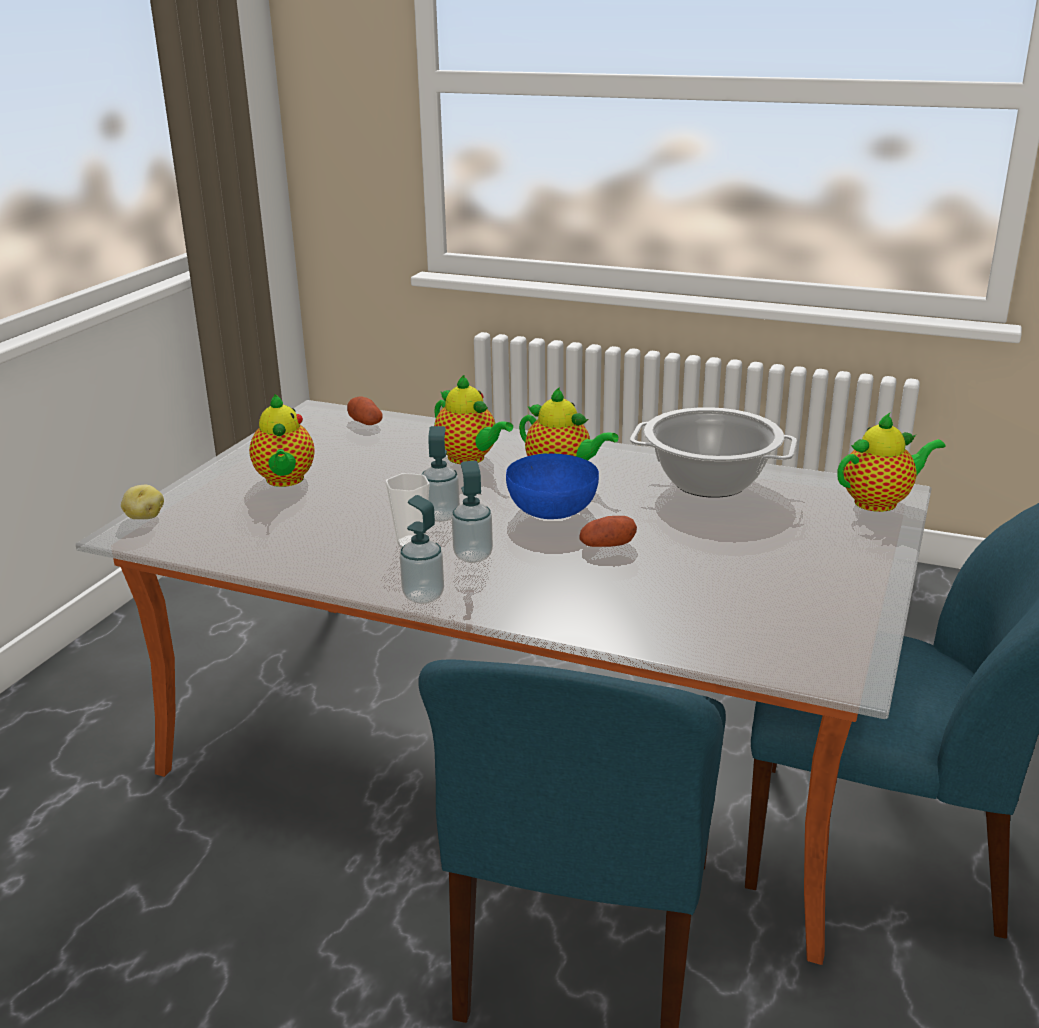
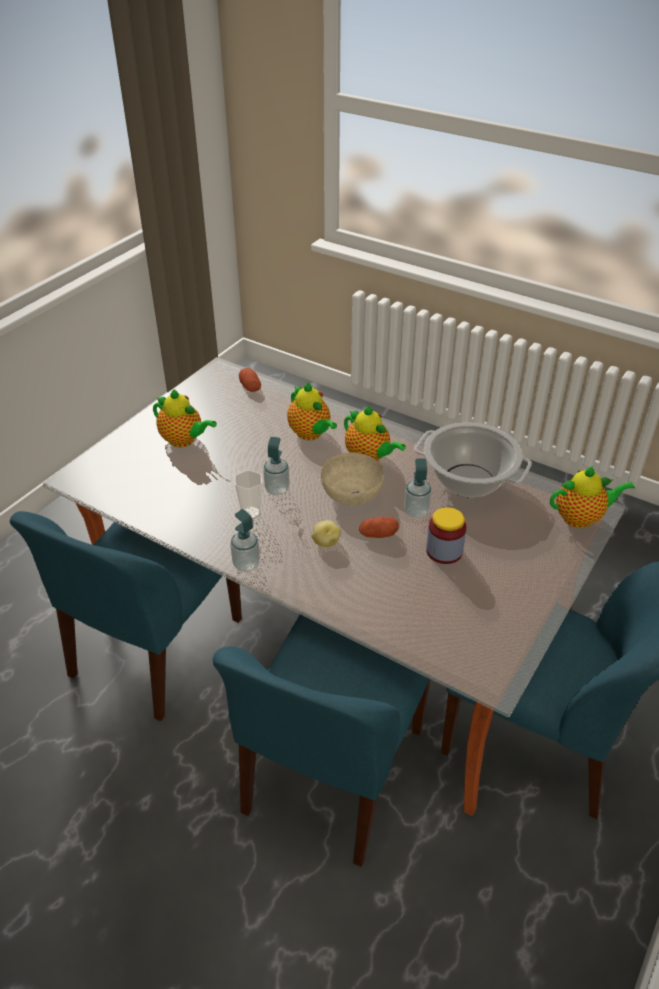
camera: 10 degrees right, 15 degrees up
potato [121,485,164,519] -> potato moved to [311,520,341,547]
teapot [249,394,315,487] -> teapot turned 60 degrees counterclockwise [153,389,217,447]
soap dispenser [452,461,493,563] -> soap dispenser moved to [404,458,432,518]
blue bowl [506,453,599,519] -> beige bowl [321,453,384,506]
none -> blue chair [10,511,242,721]
none -> jar [426,507,466,564]

